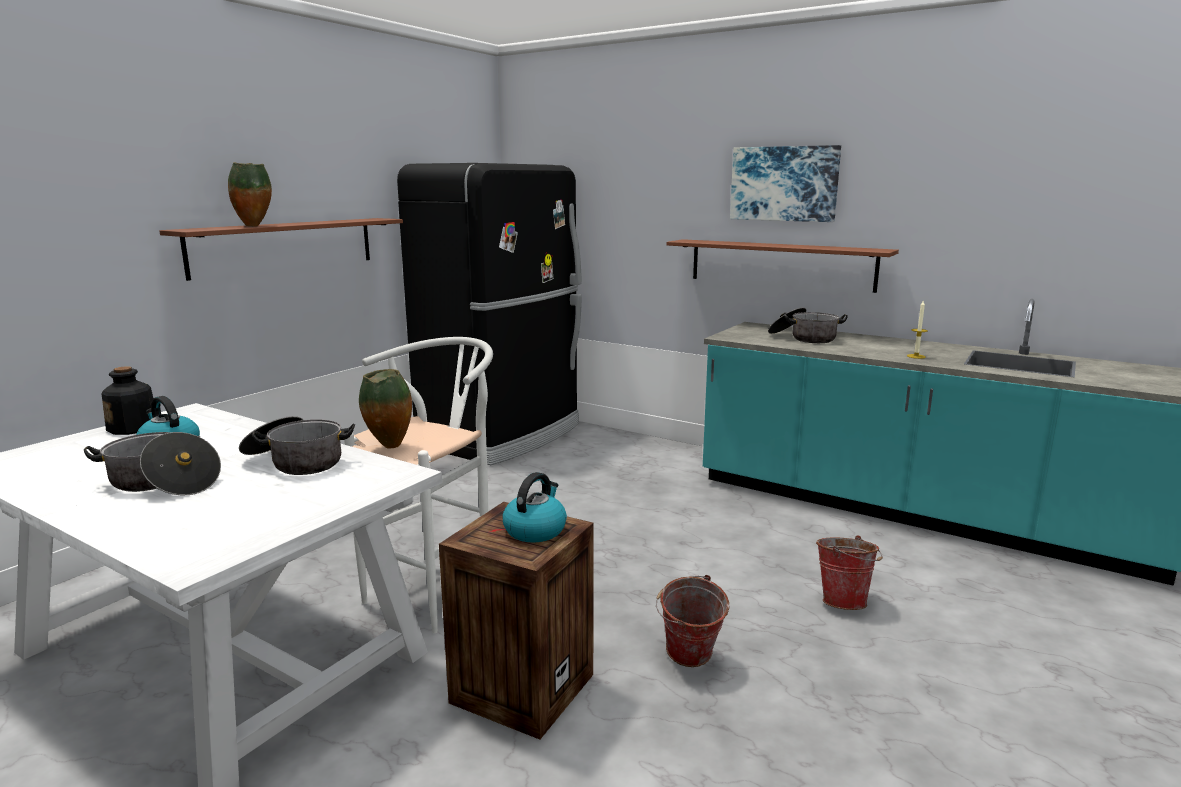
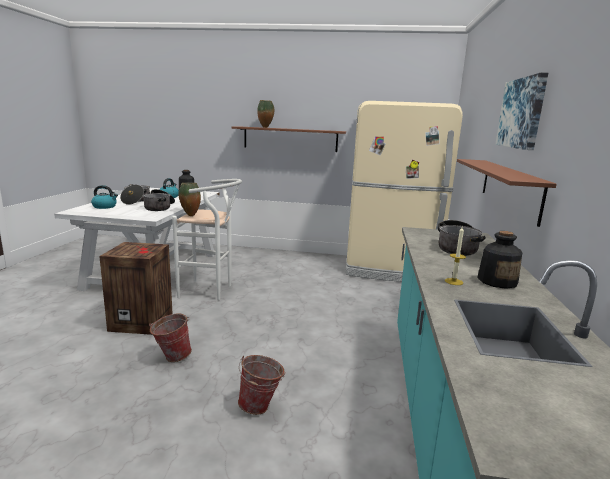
camera: 65 degrees right, 0 degrees up
black fridge [397,163,582,465] -> beige fridge [346,101,463,282]
kettle [502,472,567,542] -> kettle moved to [91,185,118,209]
none -> bottle [477,231,522,289]

